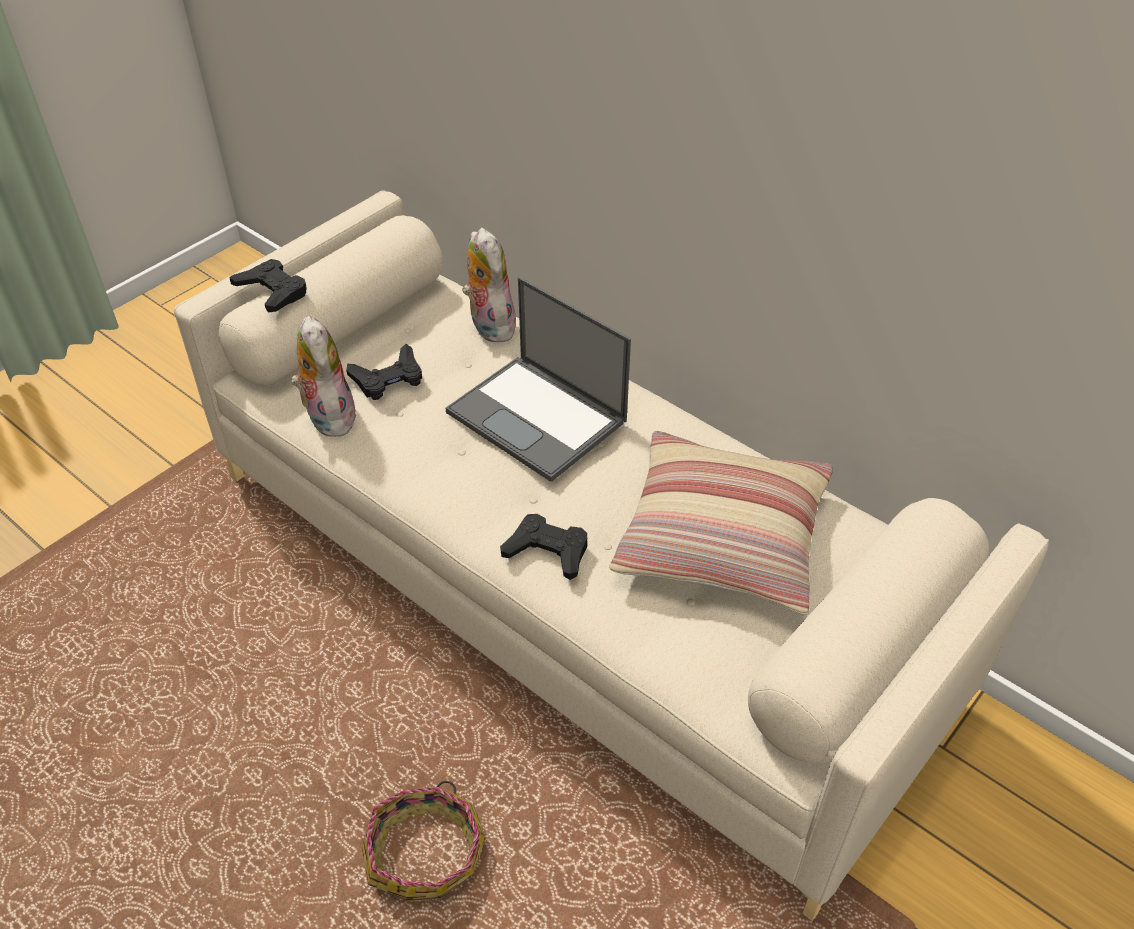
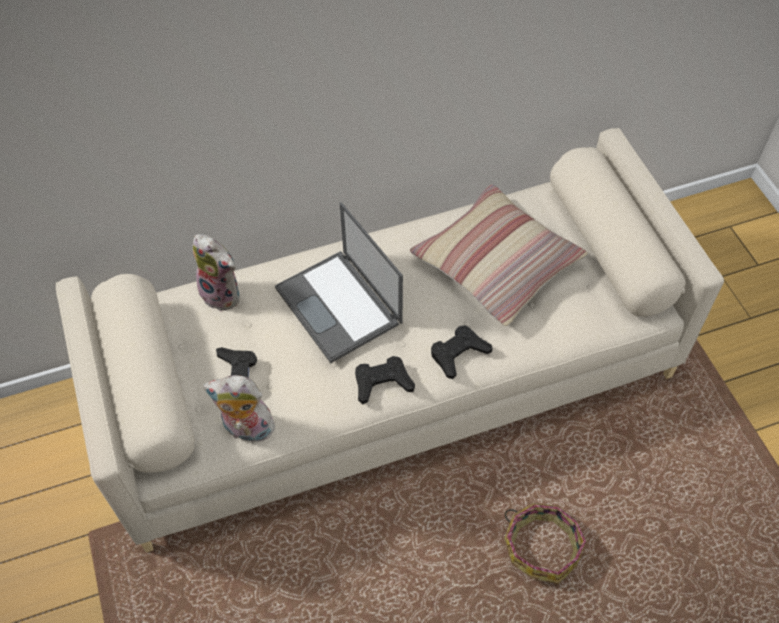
camera: 60 degrees left, 10 degrees up
black game controller [229,259,307,313] -> black game controller moved to [355,356,415,404]
laptop [446,277,631,482] -> laptop turned 75 degrees clockwise [275,202,403,363]
plush toy [462,228,516,342] -> plush toy turned 150 degrees counterclockwise [193,234,240,312]

